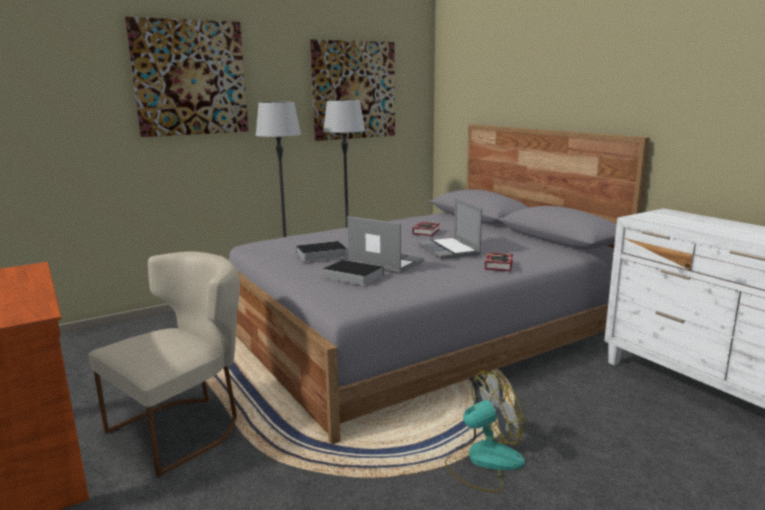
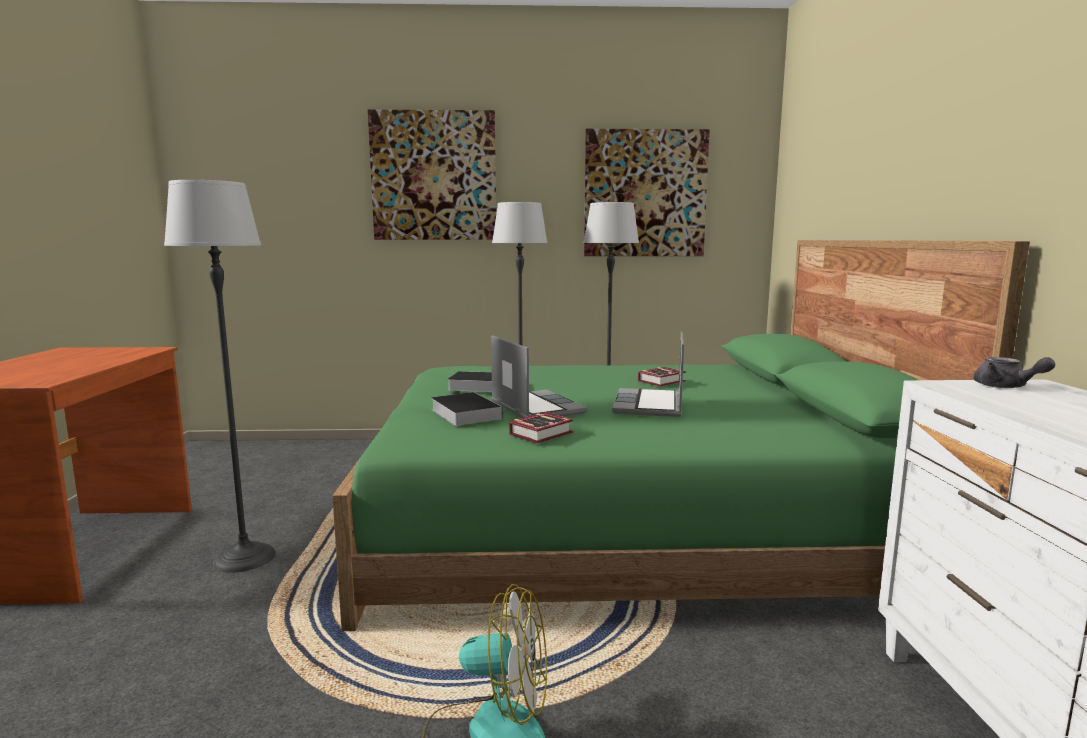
camera: 30 degrees right, 5 degrees down
beige chair [88,252,240,477] -> floor lamp [164,180,276,573]
grey bed [229,124,650,445] -> green bed [332,240,1030,631]
book [485,253,513,271] -> book moved to [509,412,573,443]
none -> grey teapot [974,357,1055,388]

